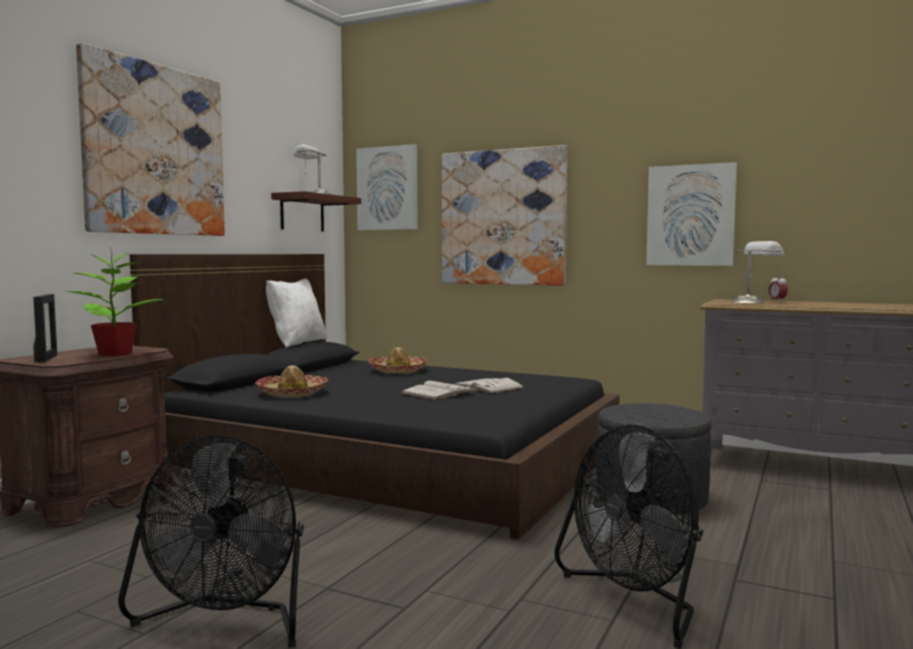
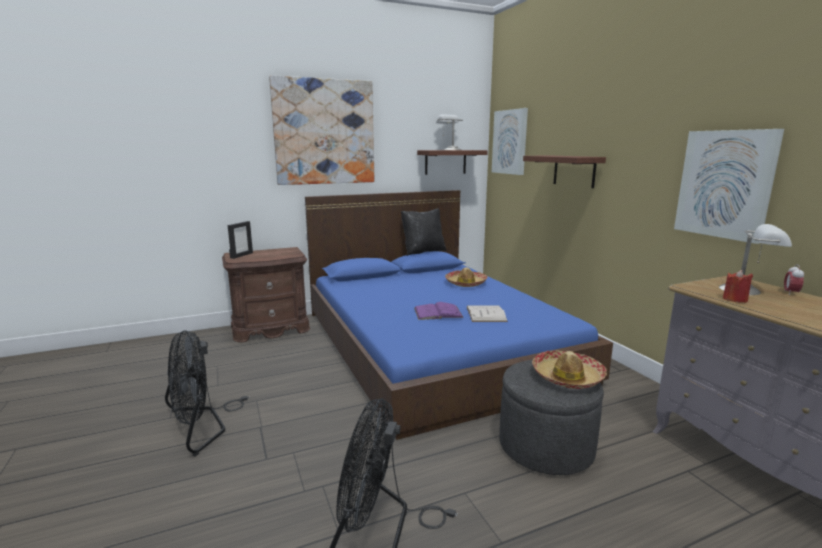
camera: 40 degrees right, 10 degrees up
potted plant [65,248,165,356] -> none
black bed [130,254,620,540] -> blue bed [305,190,613,440]
hat [255,365,328,397] -> hat moved to [532,350,607,389]
white pillow [266,279,327,348] -> black pillow [401,209,446,256]
white book [402,381,478,400] -> purple book [414,302,464,320]
picture [442,145,567,286] -> shelf [523,155,606,188]
none -> red candle [723,270,753,303]

